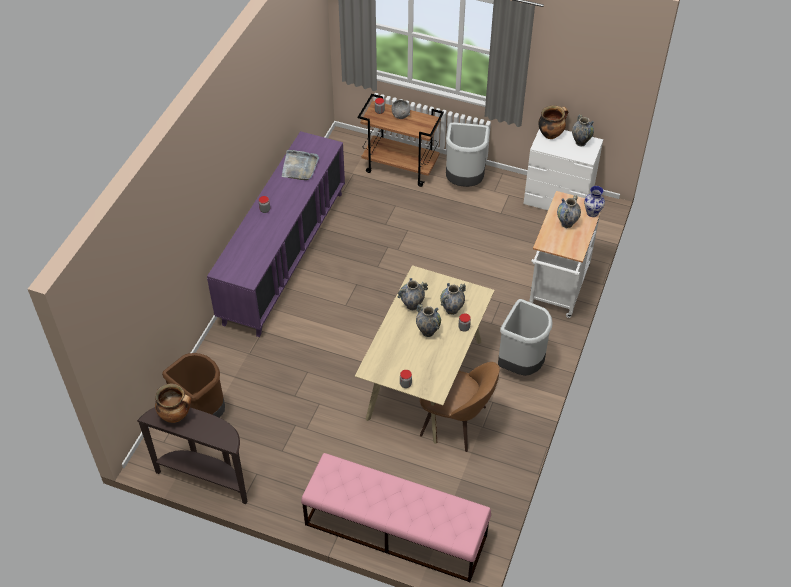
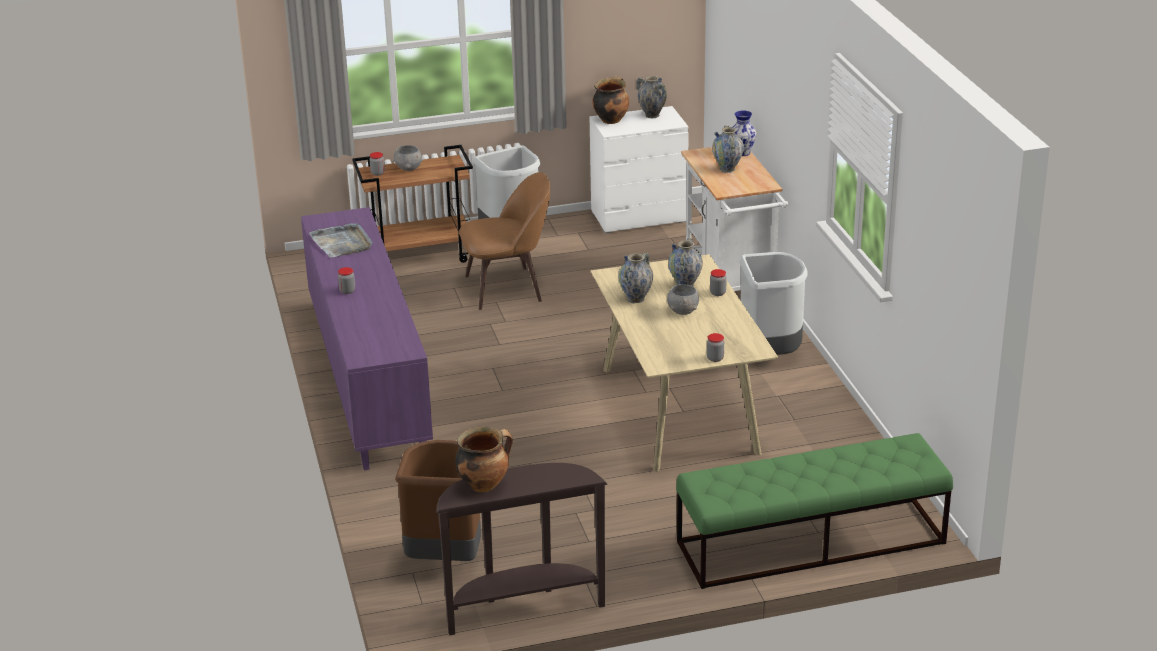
camera: 35 degrees left, 20 degrees down
pink bench [301,453,491,582] -> green bench [676,433,953,589]
vase [416,304,441,337] -> grey bowl [667,284,699,315]
brown chair [420,362,500,452] -> brown chair moved to [459,172,550,310]

